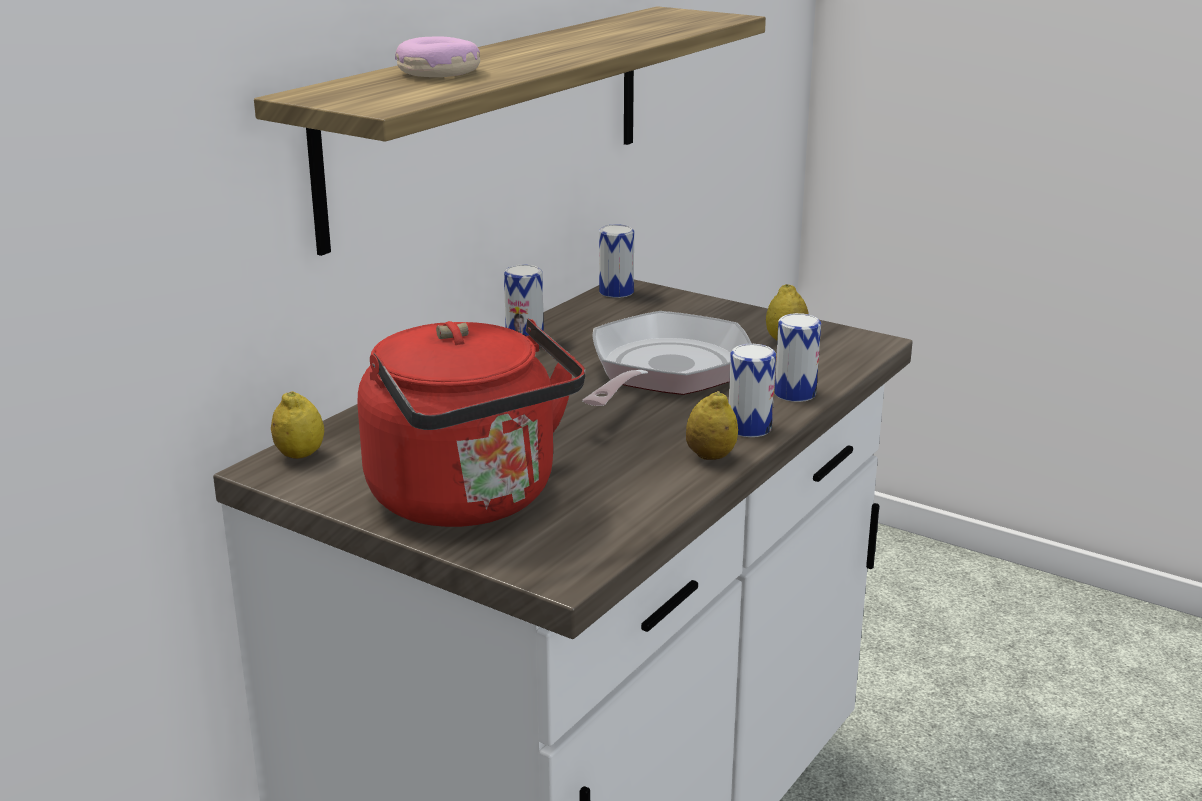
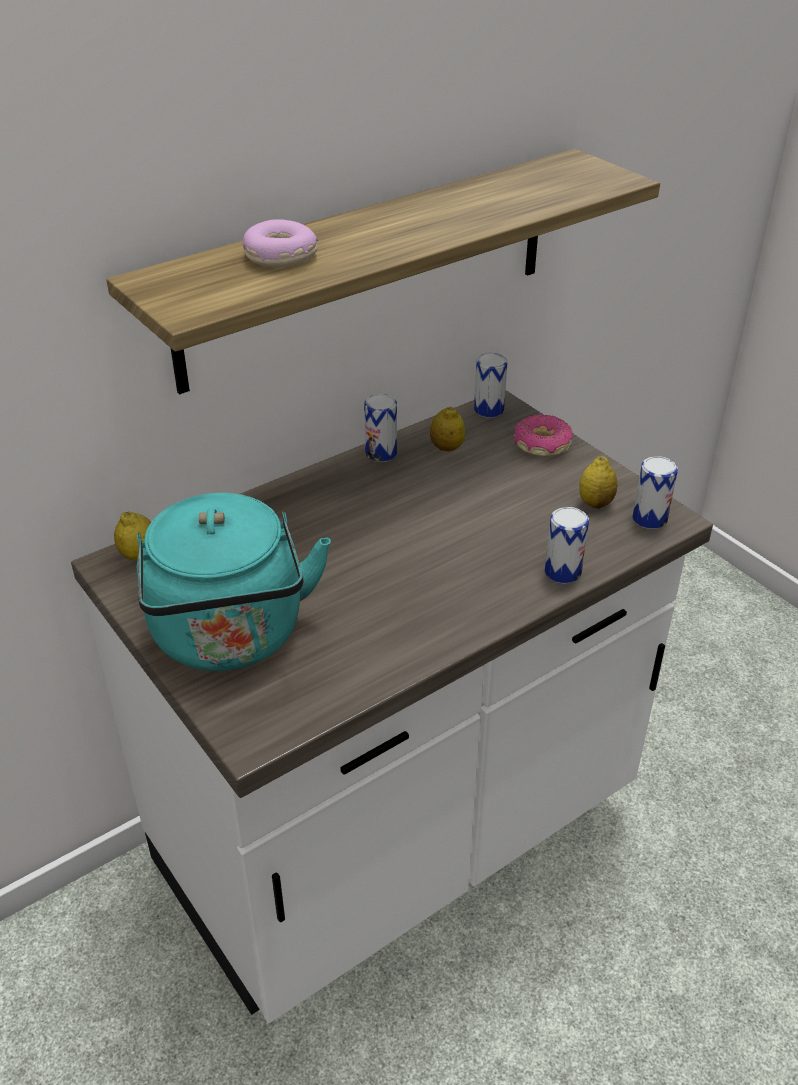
camera: 20 degrees right, 15 degrees up
red kettle [358,318,585,527] -> turquoise kettle [137,493,331,671]
frying pan [582,311,752,406] -> none
lemon [686,391,738,460] -> lemon moved to [430,406,465,451]
can [729,344,776,437] -> can moved to [633,456,678,529]
none -> donut [515,414,572,457]

